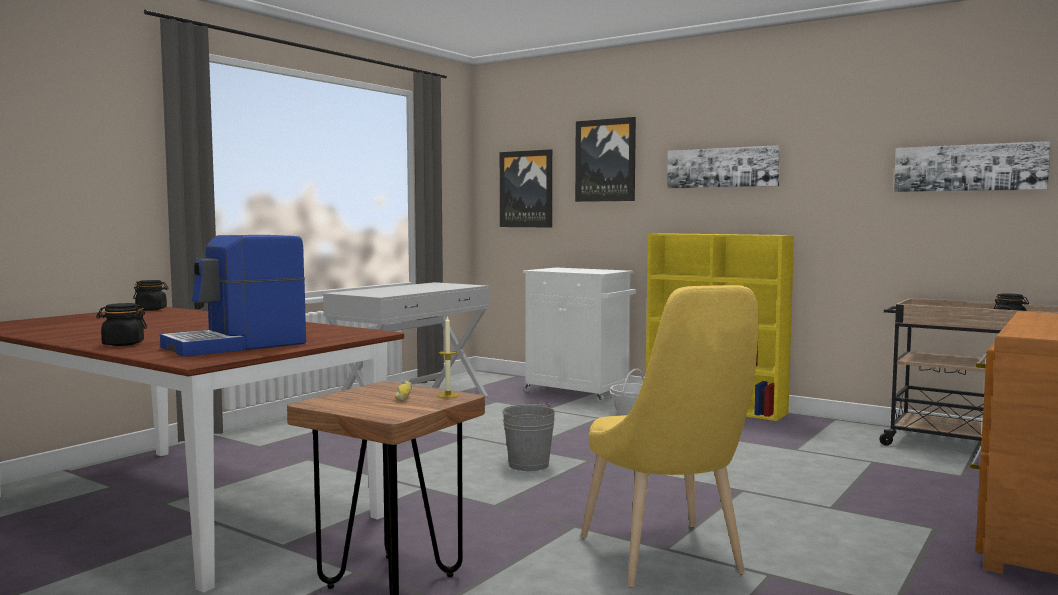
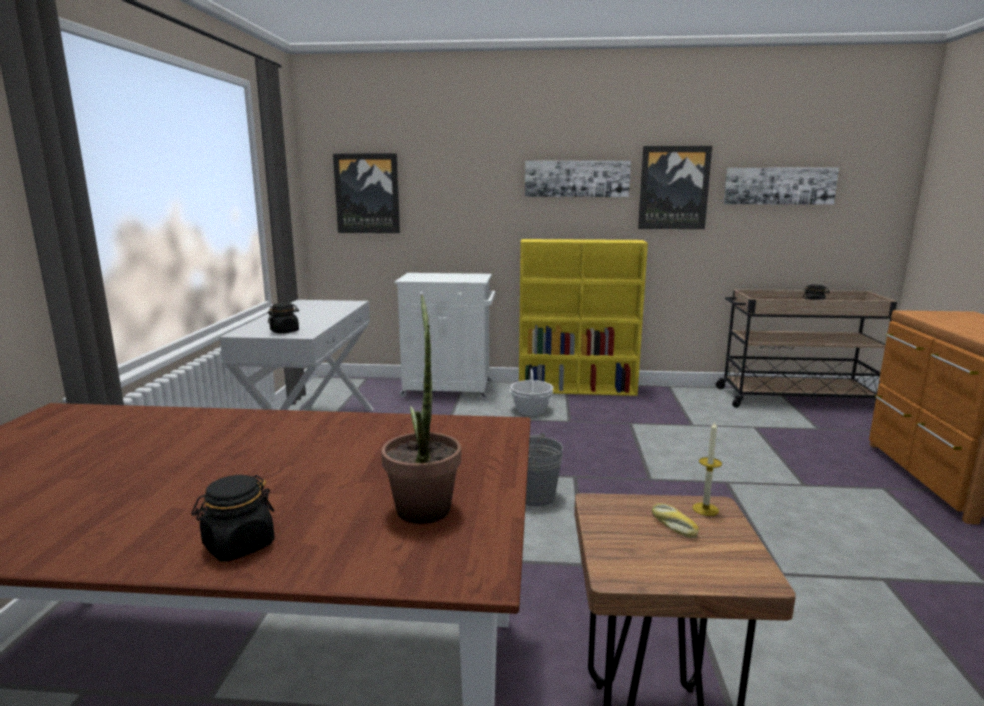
camera: 30 degrees left, 10 degrees up
black jar [133,280,169,311] -> black jar moved to [268,303,299,333]
coffee machine [160,235,306,357] -> potted plant [381,294,461,524]
picture [575,117,636,202] -> picture moved to [638,146,712,229]
yellow chair [580,285,759,588] -> none

